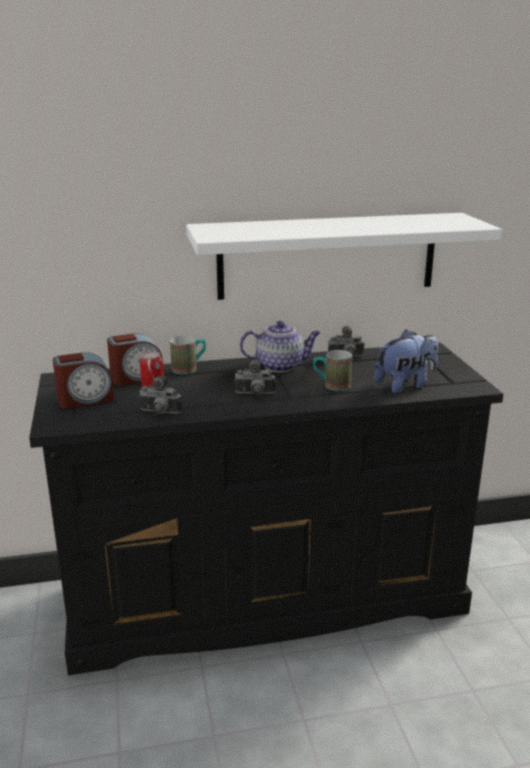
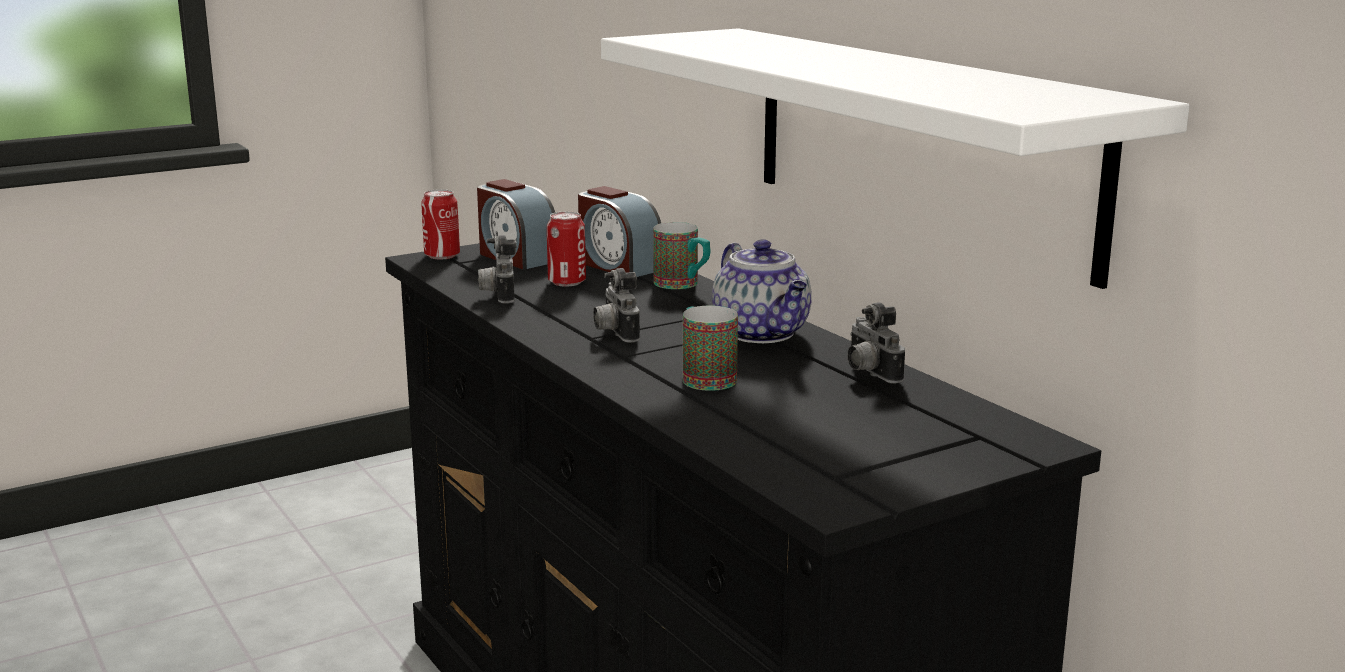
camera: 70 degrees right, 5 degrees down
plush toy [374,330,438,394] -> none
none -> can [421,189,460,259]

